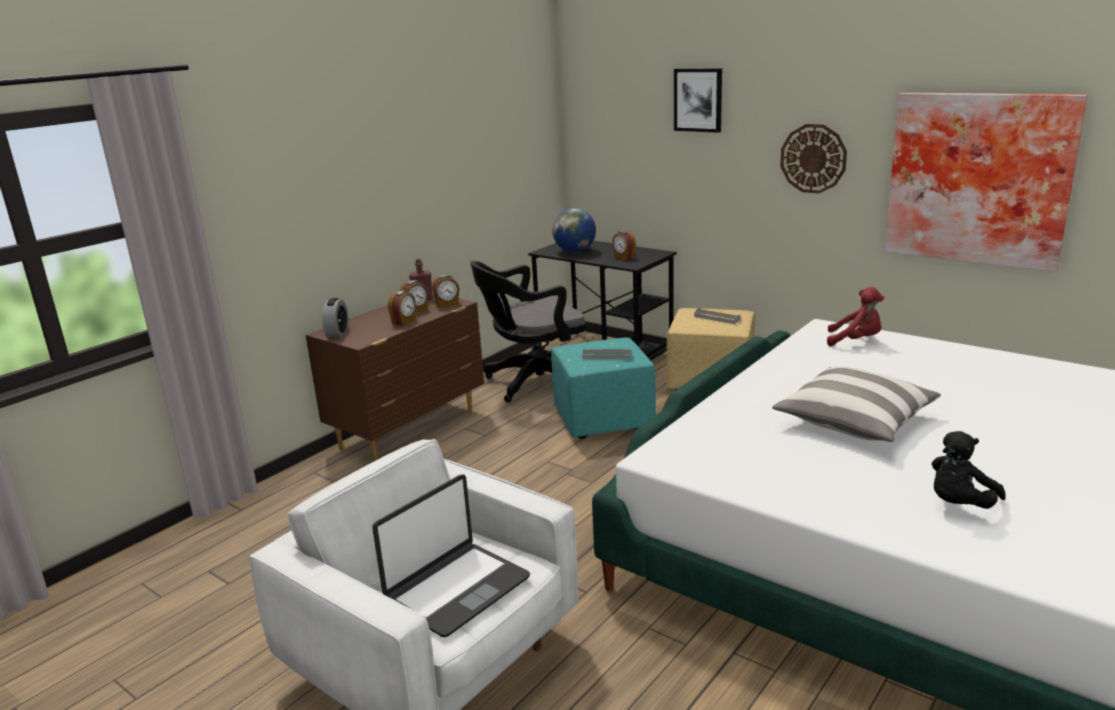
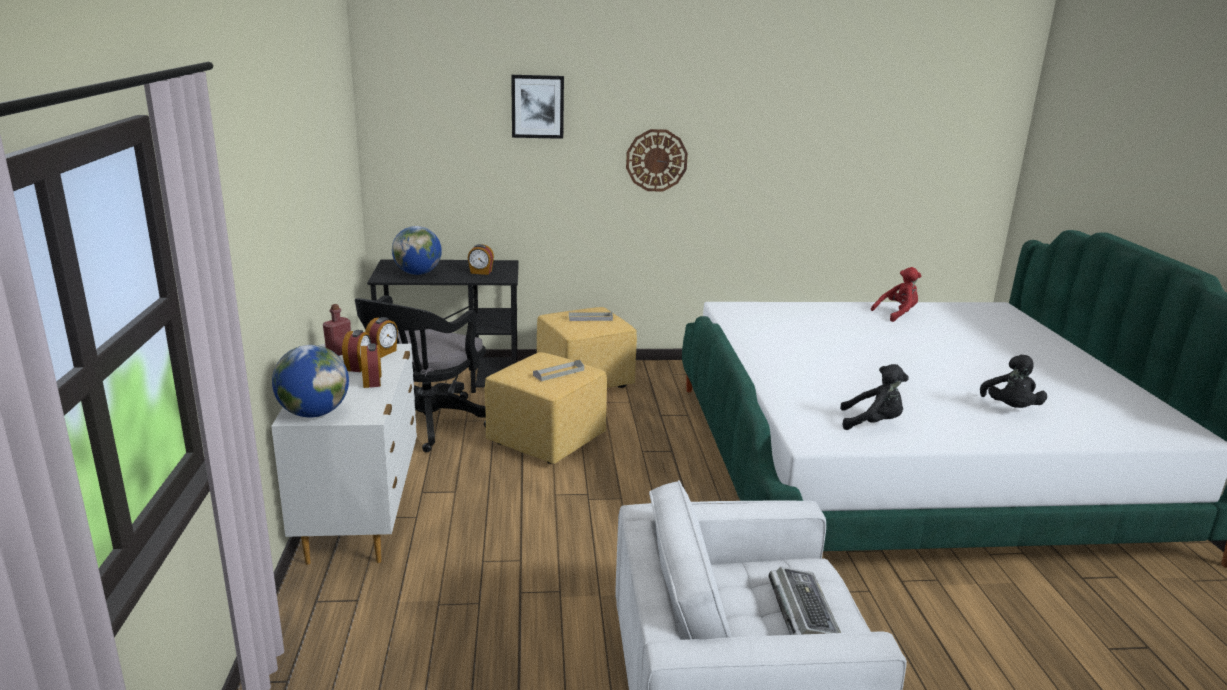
camera: 45 degrees left, 0 degrees up
brown dresser [306,293,485,461] -> white dresser [271,344,417,565]
alarm clock [322,298,349,338] -> globe [272,345,349,417]
laptop [372,475,530,637] -> keyboard [769,566,841,635]
turquoise ottoman [551,338,656,439] -> yellow ottoman [485,352,607,464]
pillow [772,367,941,442] -> none
red plush toy [827,287,884,346] -> red plush toy moved to [871,267,921,322]
picture [884,93,1088,272] -> none
none -> black plush toy [840,364,909,430]

